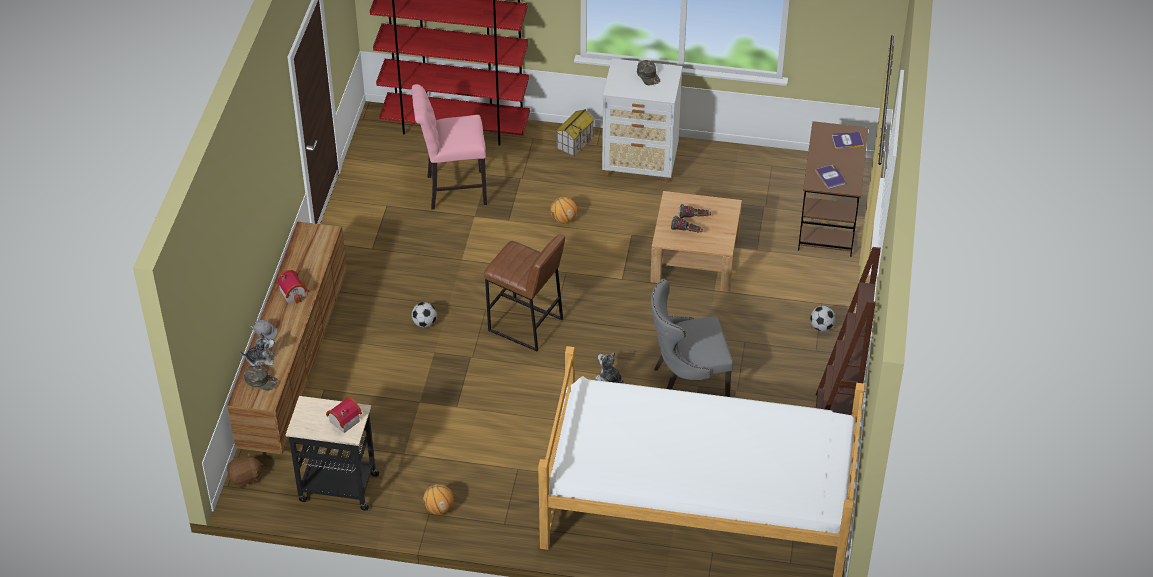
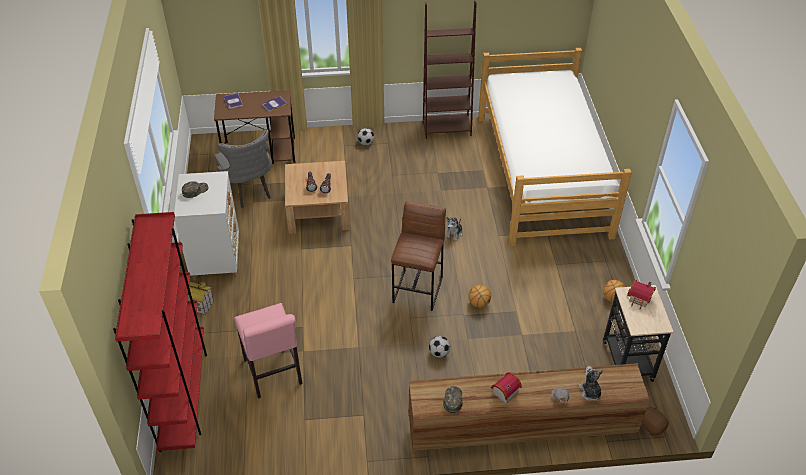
camera: 105 degrees left, 0 degrees up
green cap [244,365,278,391] -> green cap moved to [443,386,463,413]
basketball [550,197,577,224] -> basketball moved to [468,285,491,307]
grey chair [651,279,733,397] -> grey chair moved to [215,129,272,208]

